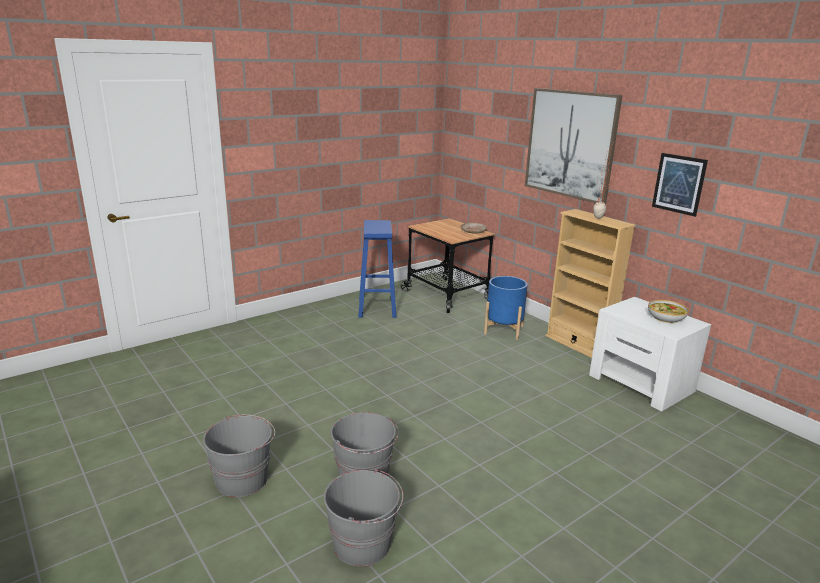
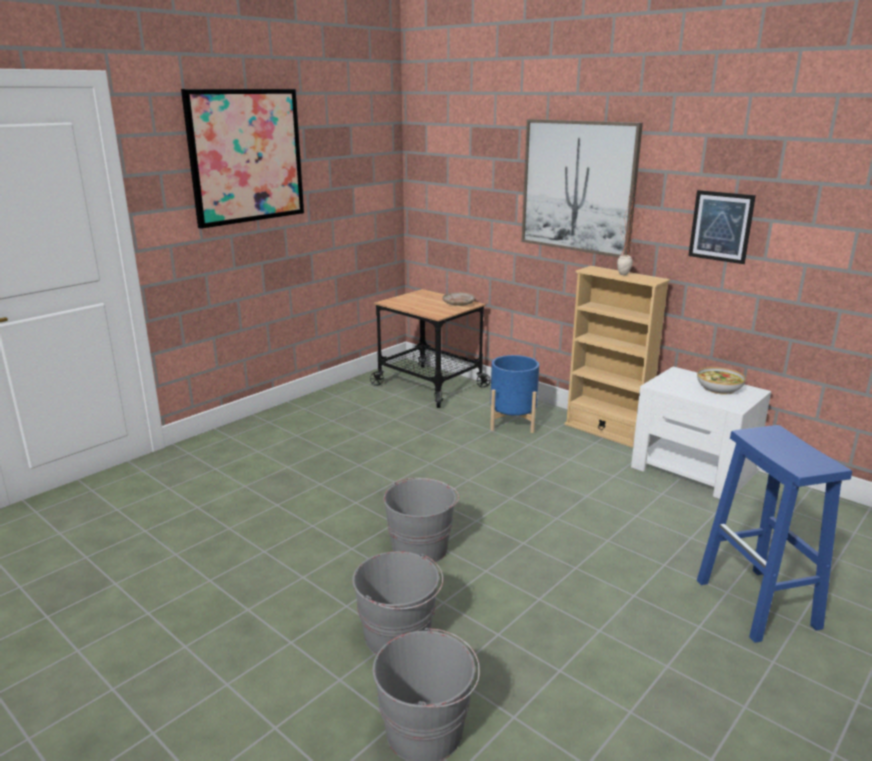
camera: 10 degrees left, 0 degrees up
grey bucket [203,414,275,497] -> grey bucket moved to [384,478,459,563]
blue stool [358,220,396,318] -> blue stool moved to [697,425,852,643]
none -> picture [181,89,304,229]

